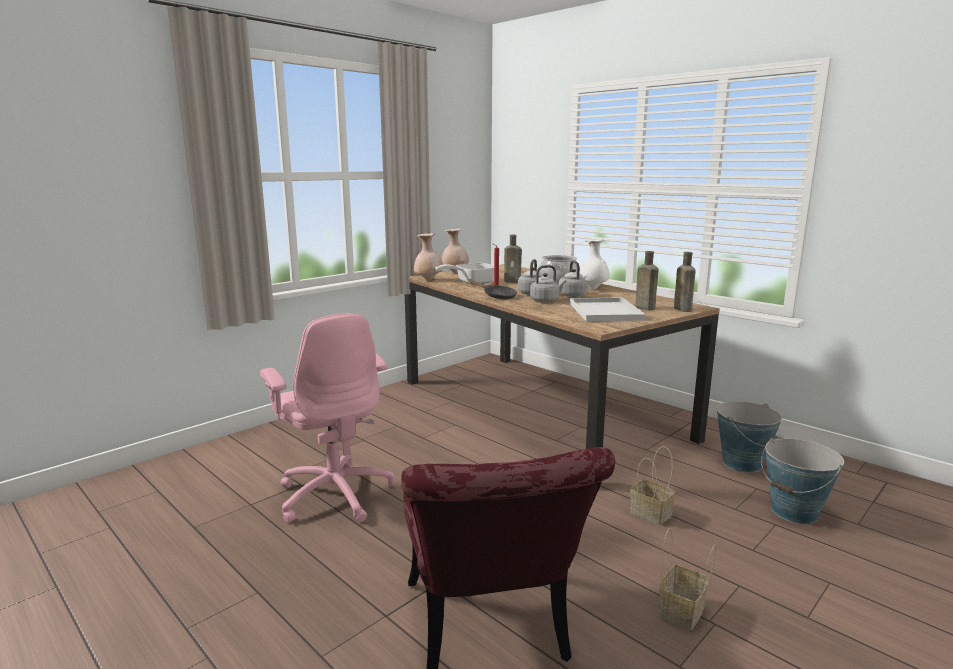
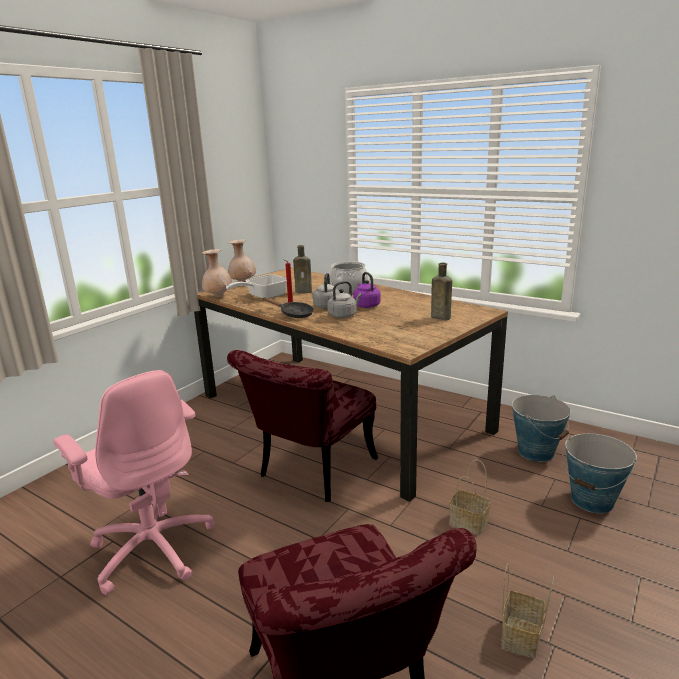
camera: 10 degrees left, 5 degrees up
grey kettle [559,261,587,297] -> purple kettle [353,272,381,308]
white tray [570,298,646,321] -> none
white vase [580,239,610,290] -> none
brown bottle [674,252,696,312] -> none
none -> red chair [227,350,378,502]

